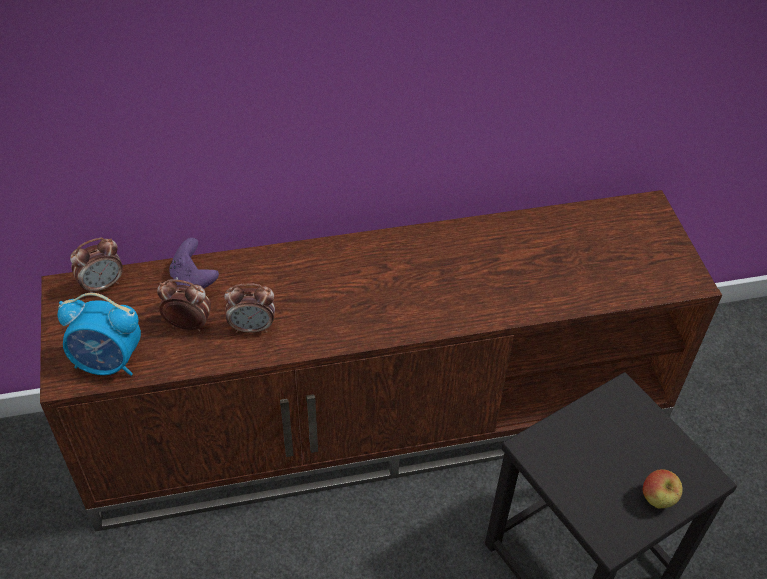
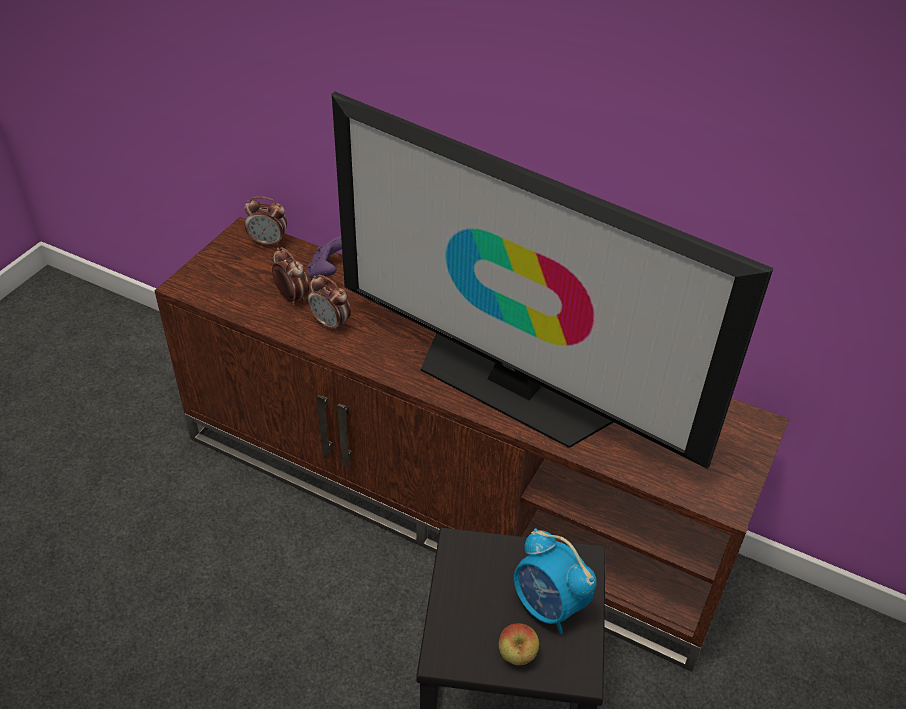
camera: 40 degrees right, 5 degrees down
alarm clock [57,293,141,376] -> alarm clock moved to [514,528,597,634]
none -> television [332,92,773,469]

